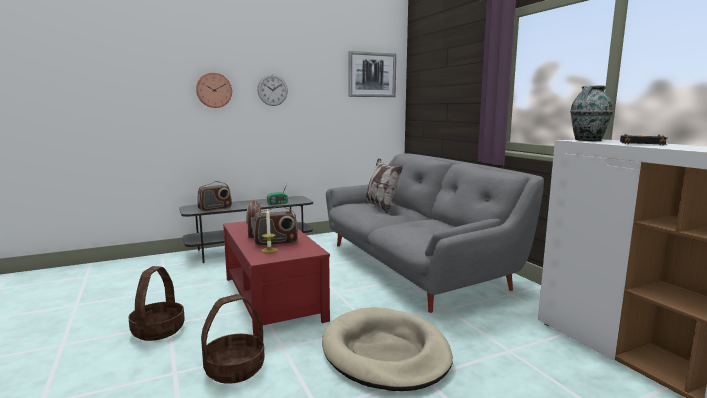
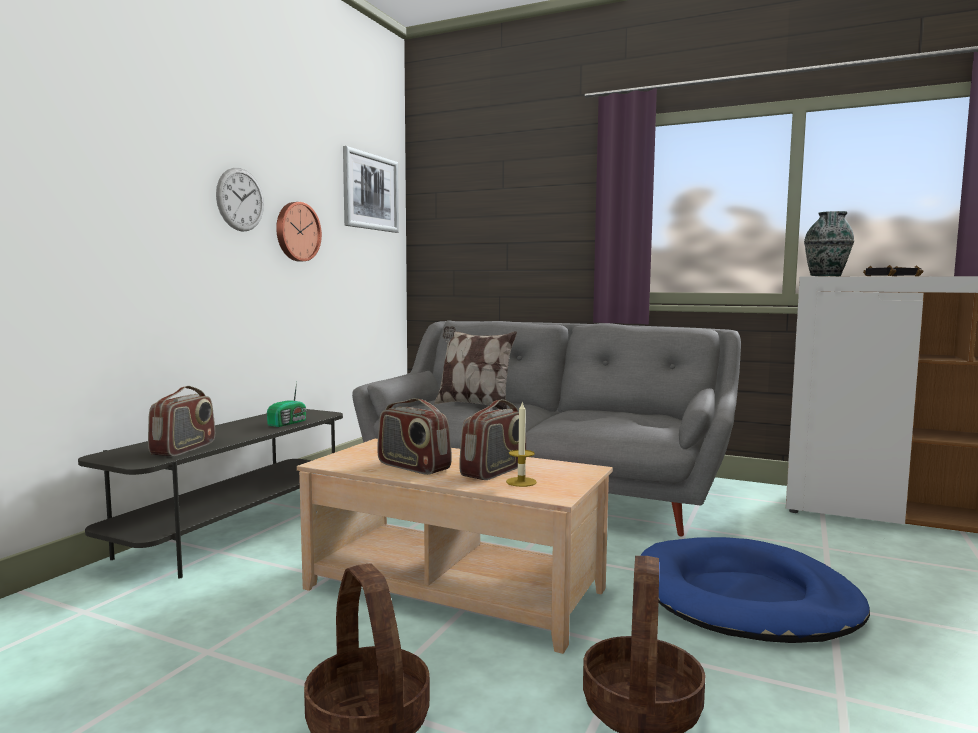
camera: 40 degrees left, 5 degrees down
wall clock [196,72,232,108] -> wall clock moved to [276,202,322,261]
red coffee table [223,221,330,336] -> beige coffee table [297,439,613,654]
beige dog bed [322,307,453,391] -> blue dog bed [641,537,870,643]

